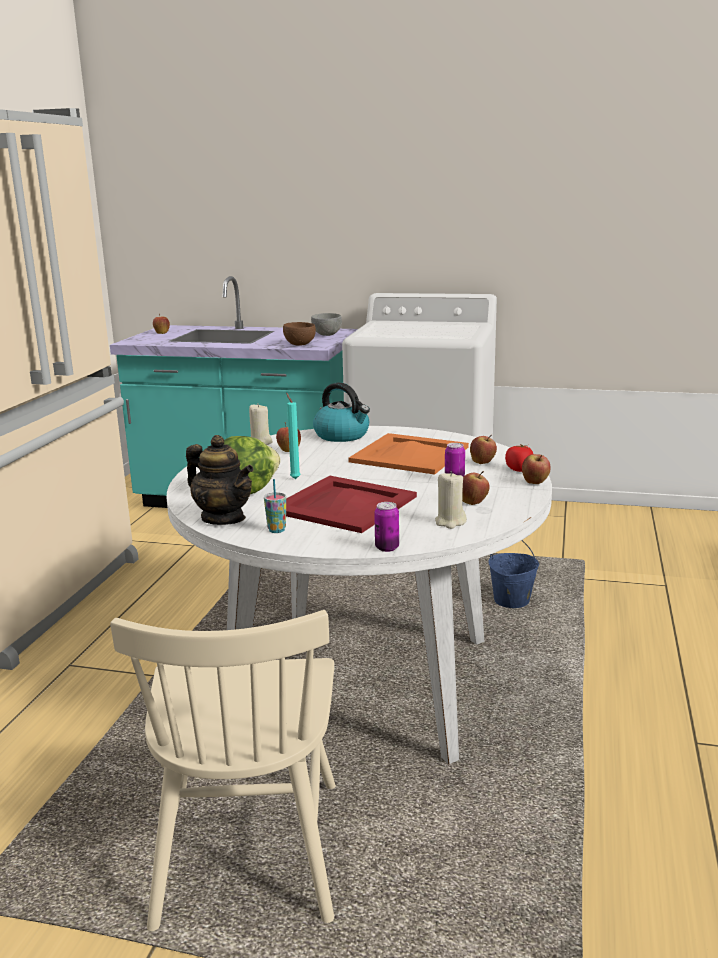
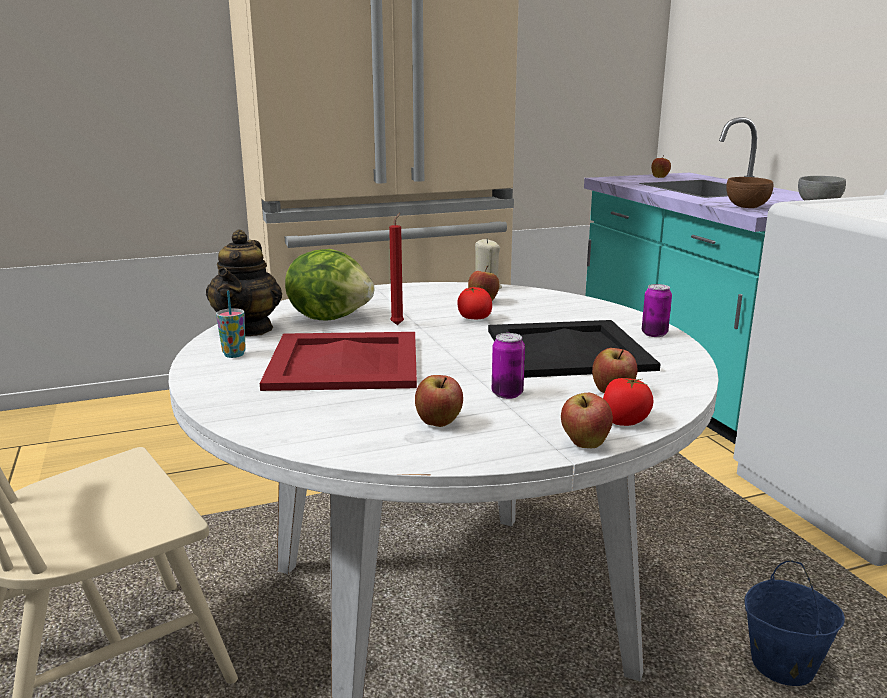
camera: 55 degrees right, 0 degrees up
turquoise candle [286,393,301,479] -> red candle [389,213,404,325]
kettle [313,382,370,442] -> none
orange tray [349,433,469,474] -> black tray [488,320,661,378]
can [374,502,399,552] -> can moved to [642,284,672,337]
beige candle [435,471,467,529] -> none
none -> tomato [457,287,492,319]

